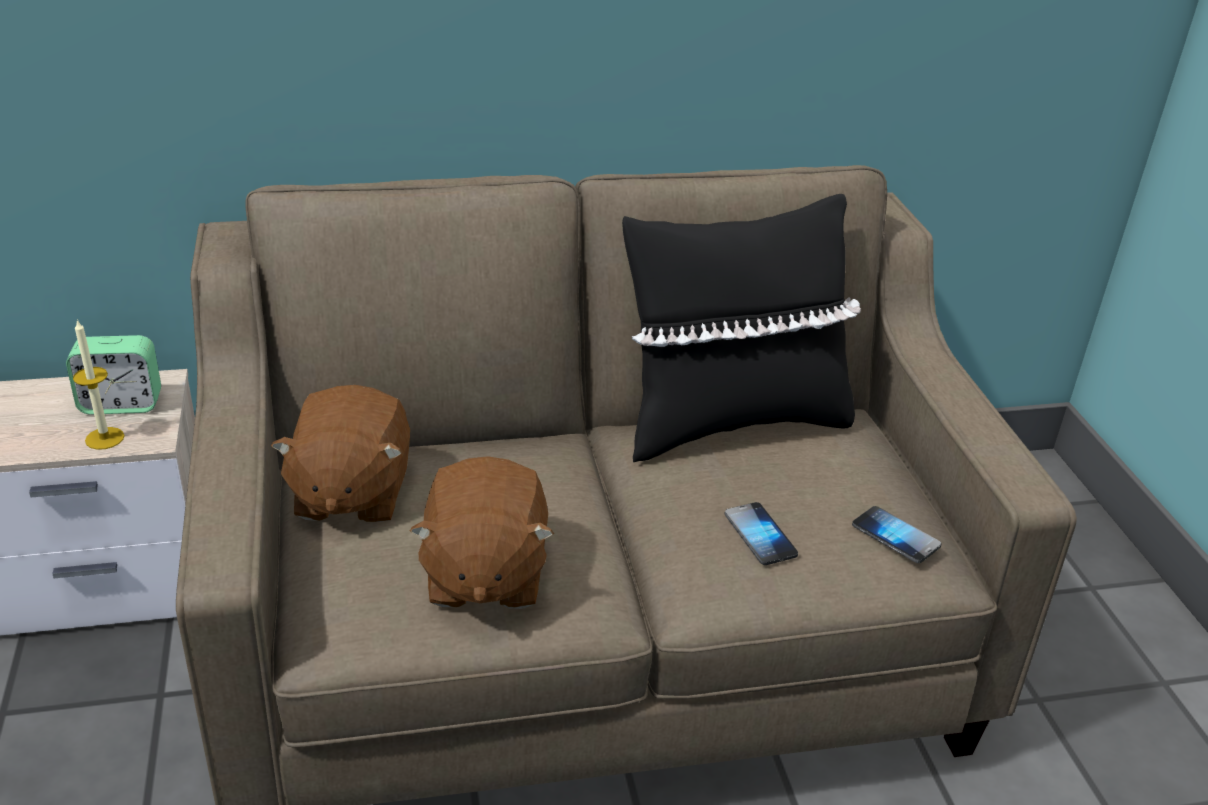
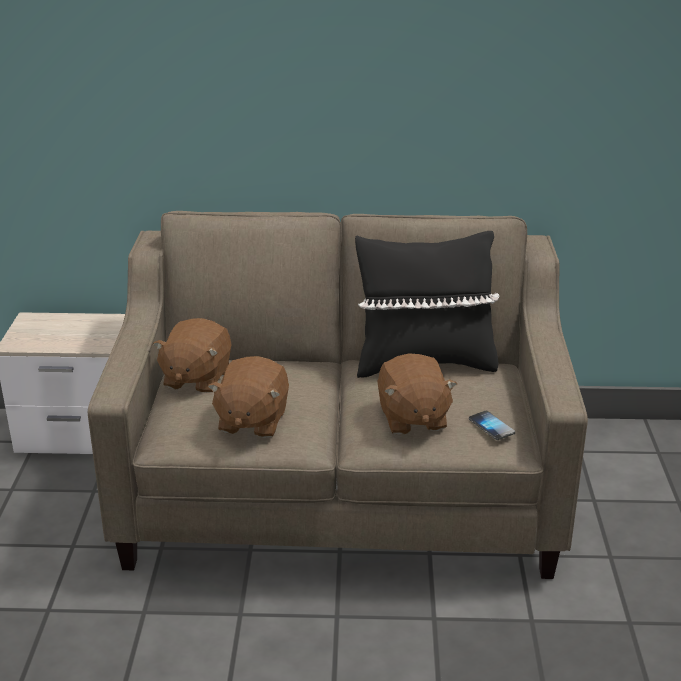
camera: 15 degrees right, 5 degrees down
alarm clock [66,335,161,415] -> none
candle [73,319,125,450] -> none
phone [724,502,798,565] -> brown plush toy [377,353,457,435]

